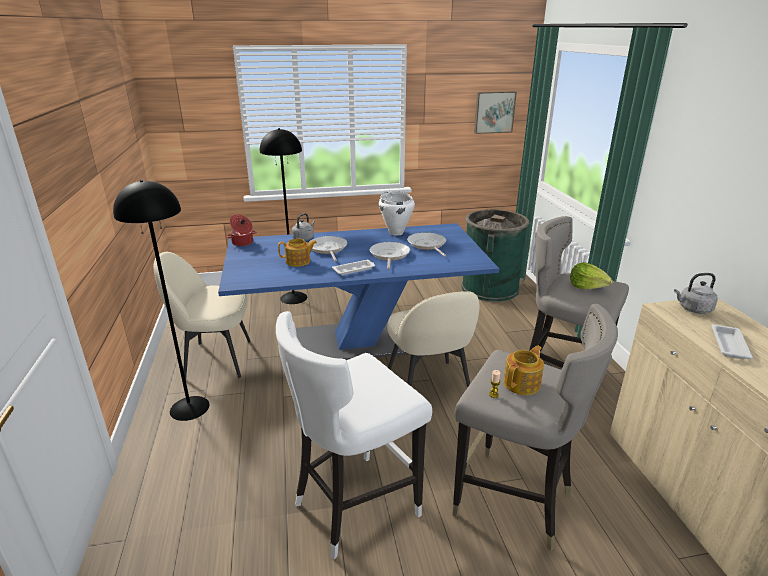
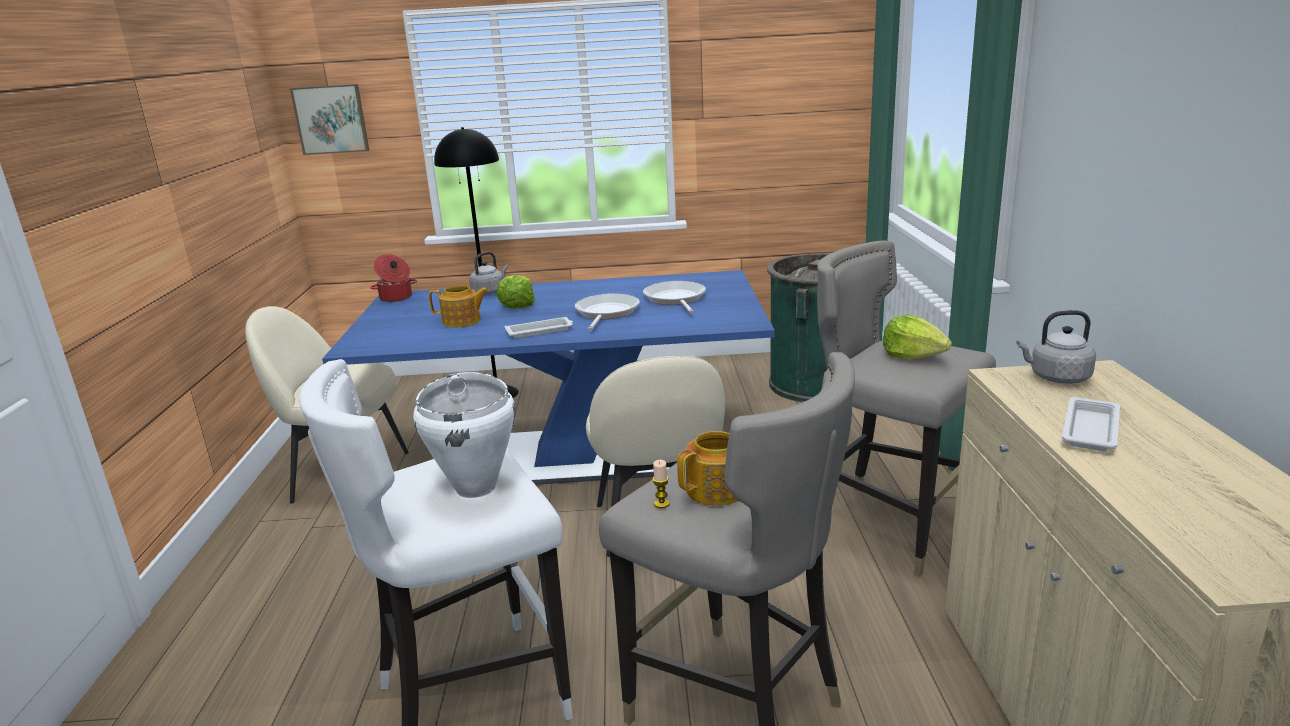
camera: 10 degrees right, 5 degrees down
black floor lamp [113,180,210,421] -> none
frying pan [309,236,347,262] -> lettuce [497,275,535,309]
white cooking pot [379,191,415,236] -> white cooking pot moved to [413,372,515,498]
picture [474,91,517,134] -> picture moved to [290,84,369,155]

